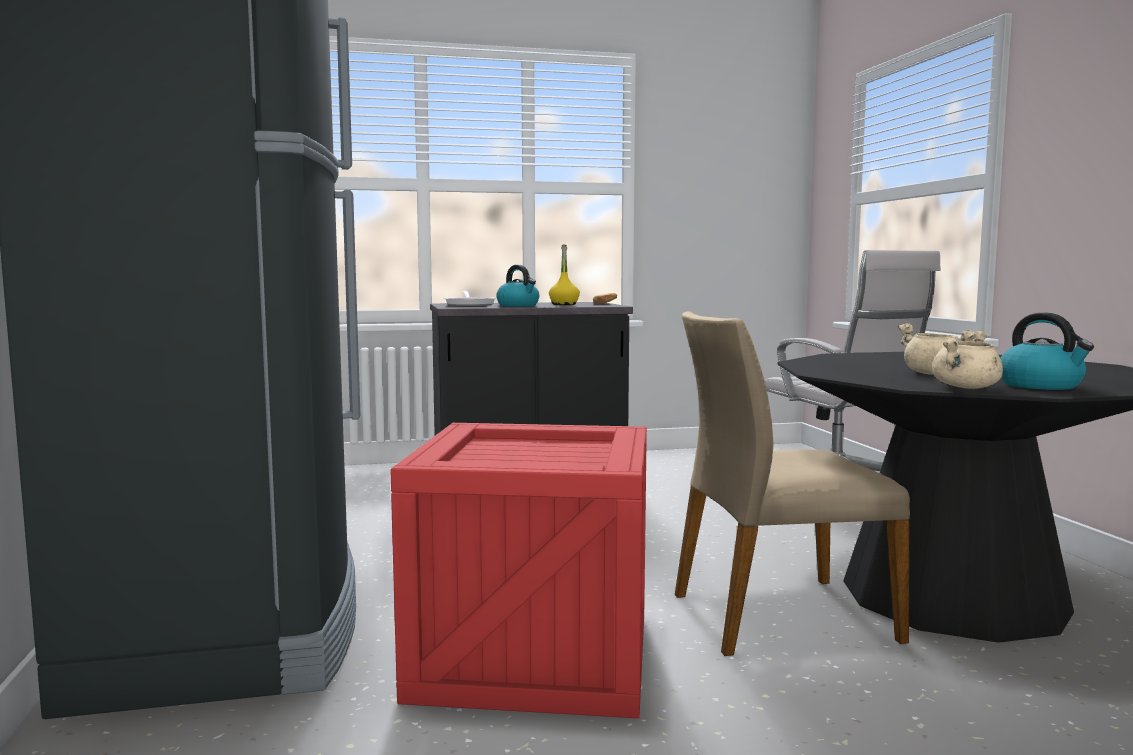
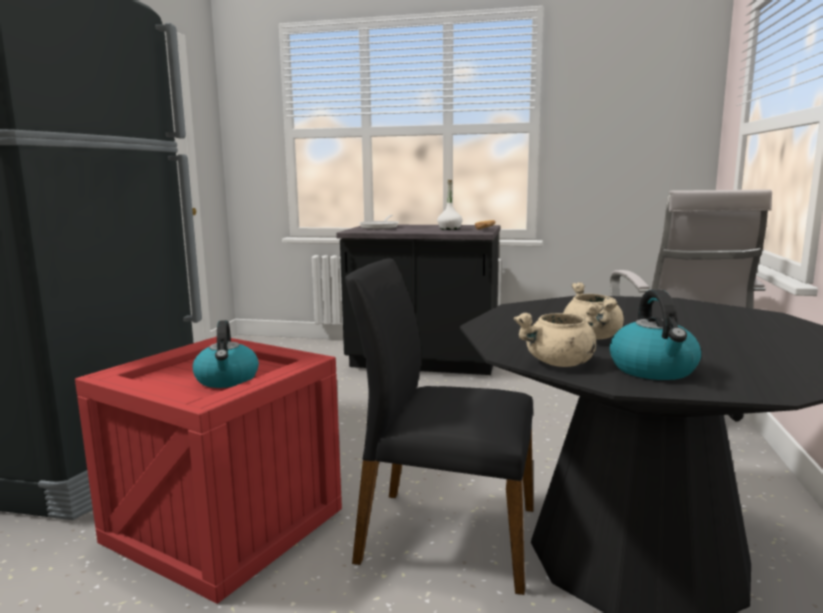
camera: 25 degrees right, 5 degrees up
kettle [496,265,539,307] -> kettle moved to [193,320,259,388]
yellow bottle [549,245,580,305] -> white bottle [437,180,463,230]
beige chair [675,311,910,656] -> black chair [345,259,534,595]

